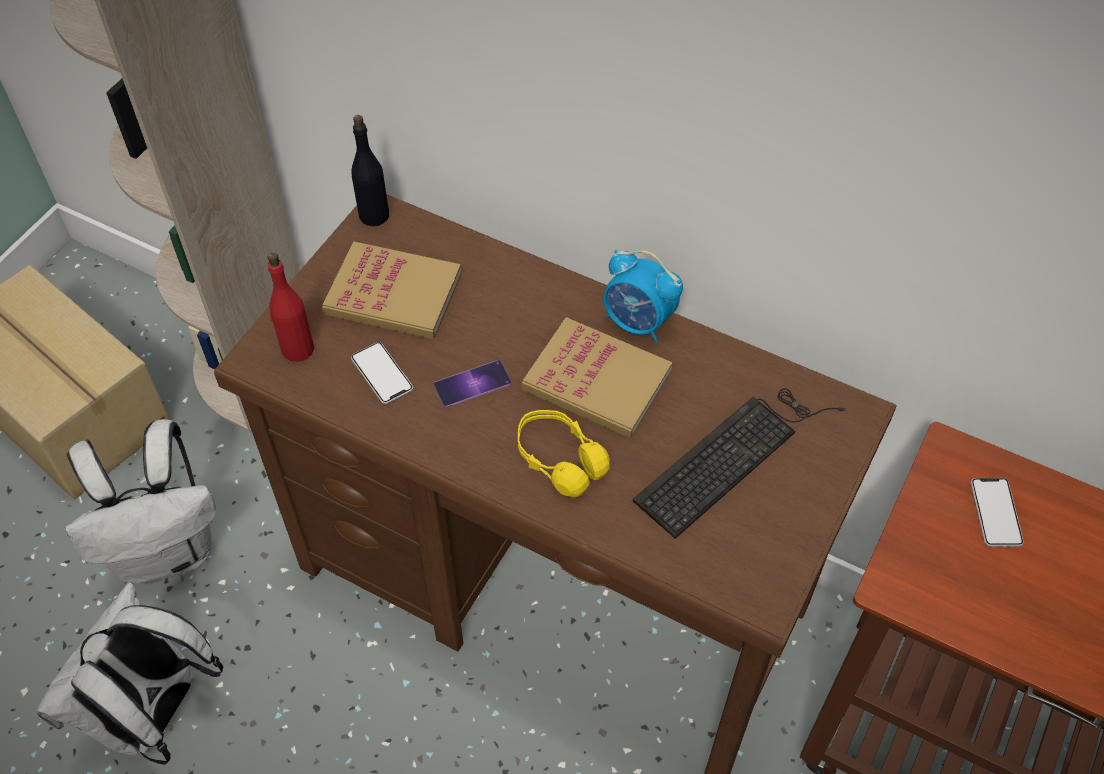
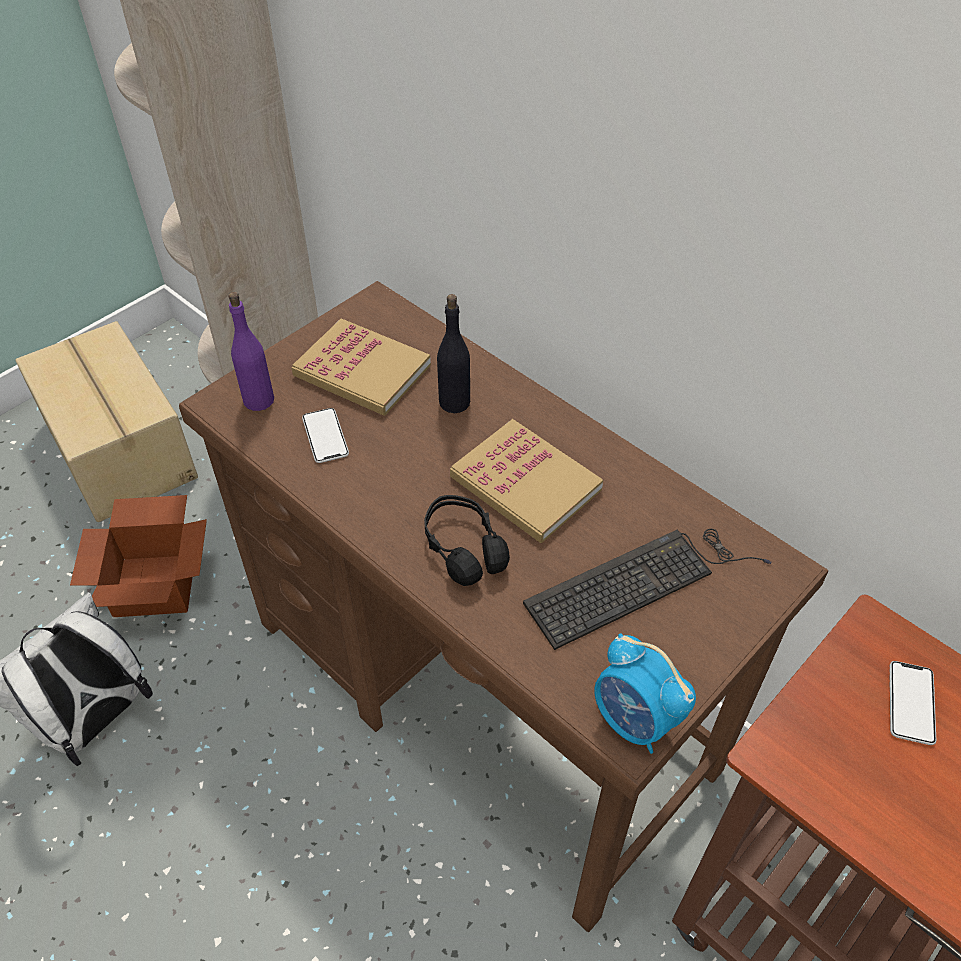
camera: 15 degrees right, 5 degrees down
white backpack [66,419,216,584] -> cardboard box [70,495,207,617]
red bottle [267,252,314,362] -> purple bottle [228,292,274,411]
black bottle [352,115,389,226] -> black bottle moved to [437,294,470,413]
phone [434,360,511,408] -> none
yellow headphones [518,410,610,498] -> black headphones [424,495,510,586]
alarm clock [604,250,683,342] -> alarm clock moved to [594,633,696,754]

